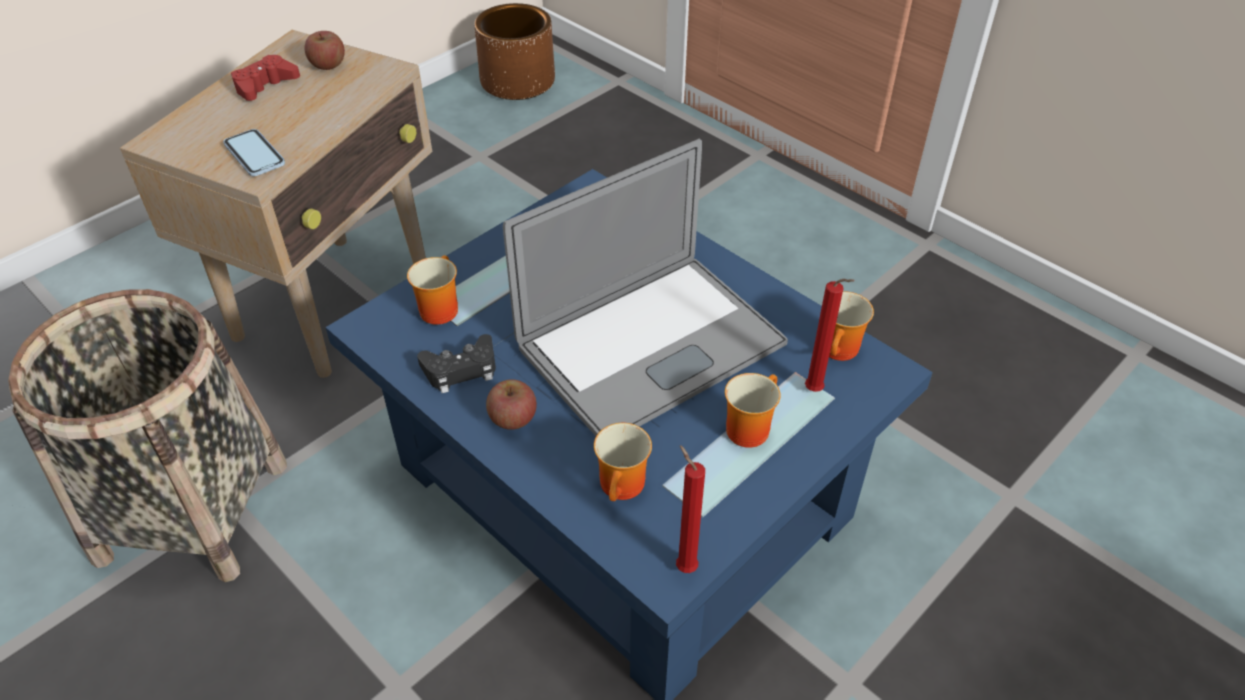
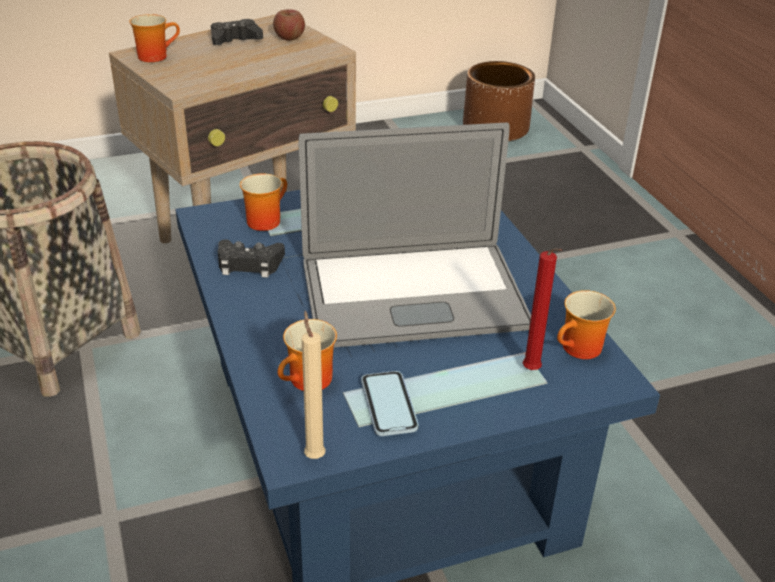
camera: 25 degrees right, 10 degrees down
phone [223,129,285,176] -> phone moved to [361,371,419,436]
red game controller [231,55,300,101] -> black game controller [211,19,263,45]
apple [486,379,537,430] -> none
red candle [676,445,705,573] -> beige candle [302,311,326,459]
mug [725,373,781,448] -> mug moved to [129,14,180,62]

